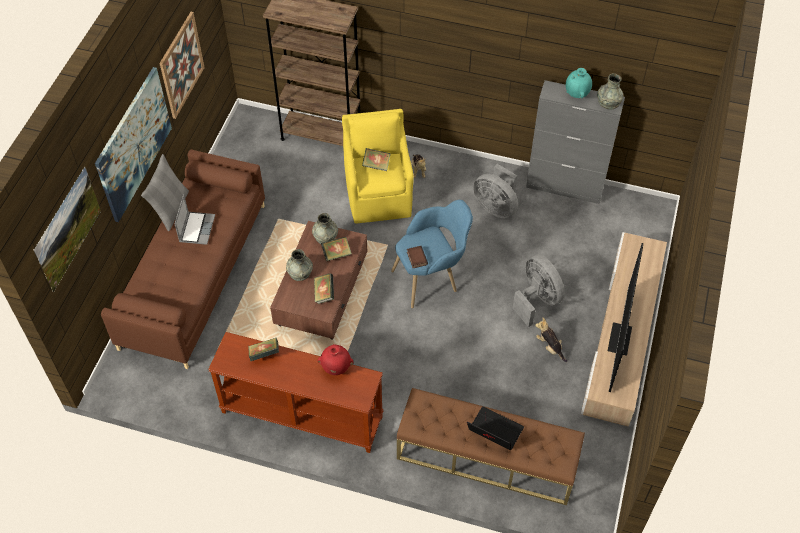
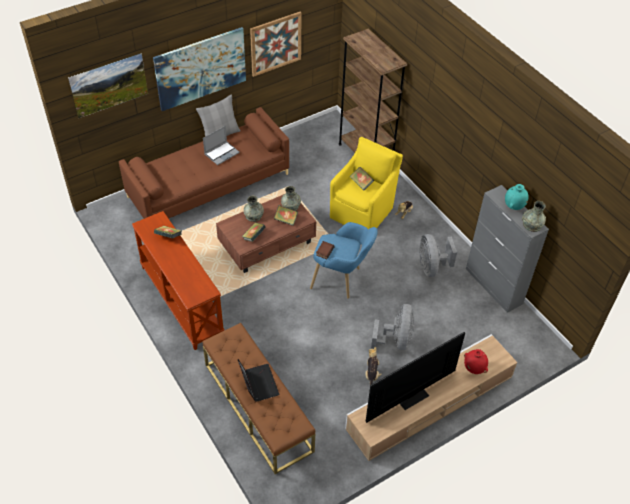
camera: 40 degrees right, 5 degrees down
red vase [318,344,354,375] -> red vase moved to [464,349,488,374]

